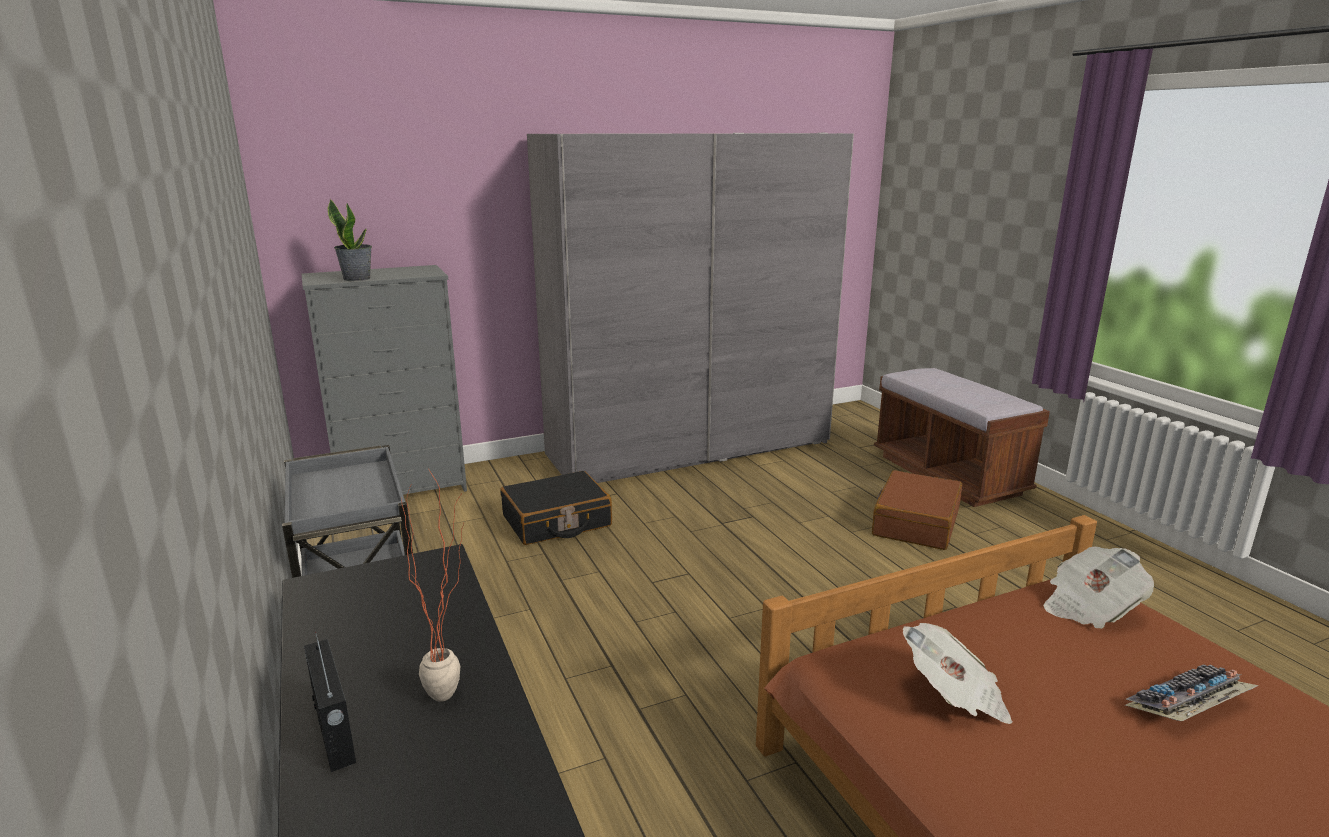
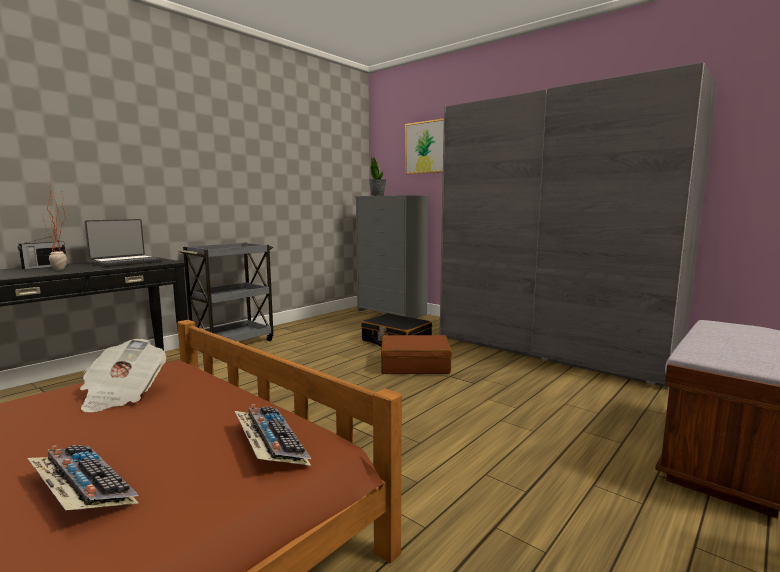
camera: 65 degrees right, 10 degrees down
brown suitcase [872,470,962,550] -> brown suitcase moved to [381,335,452,374]
newspaper [1043,546,1154,629] -> keyboard [235,404,311,466]
none -> laptop [85,219,162,267]
none -> picture [405,118,444,174]

